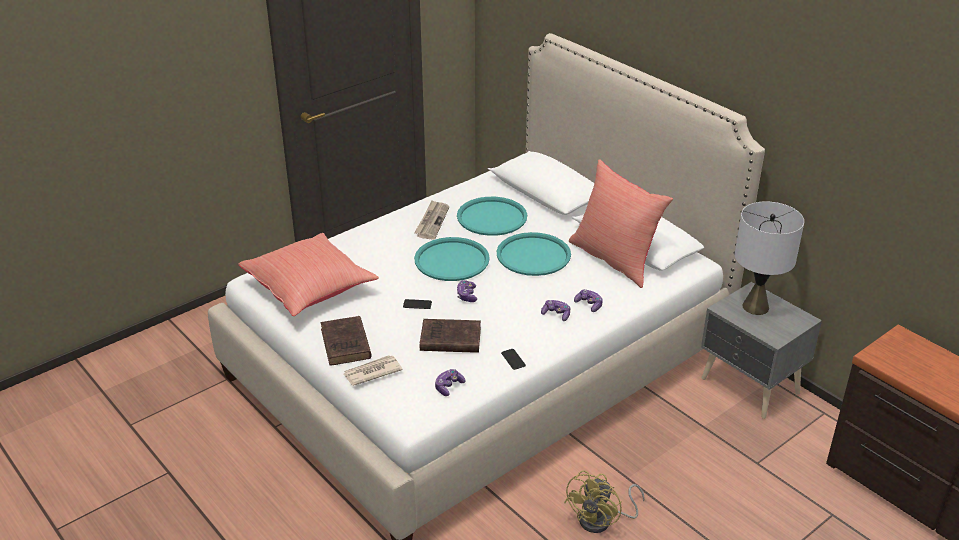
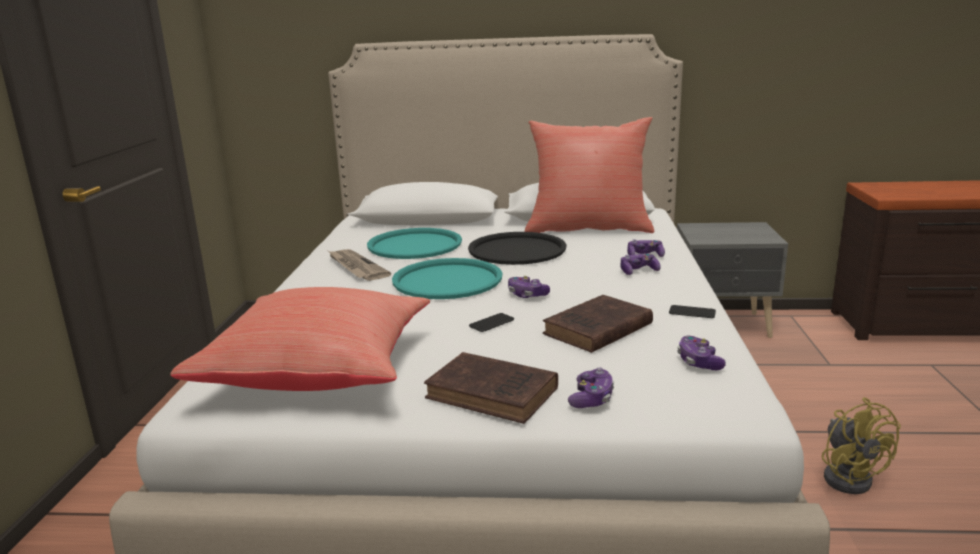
camera: 45 degrees left, 15 degrees down
newspaper [343,355,402,386] -> game controller [568,367,614,408]
turquoise tray [497,232,571,276] -> black tray [468,232,566,265]
grey table lamp [735,201,804,315] -> none

